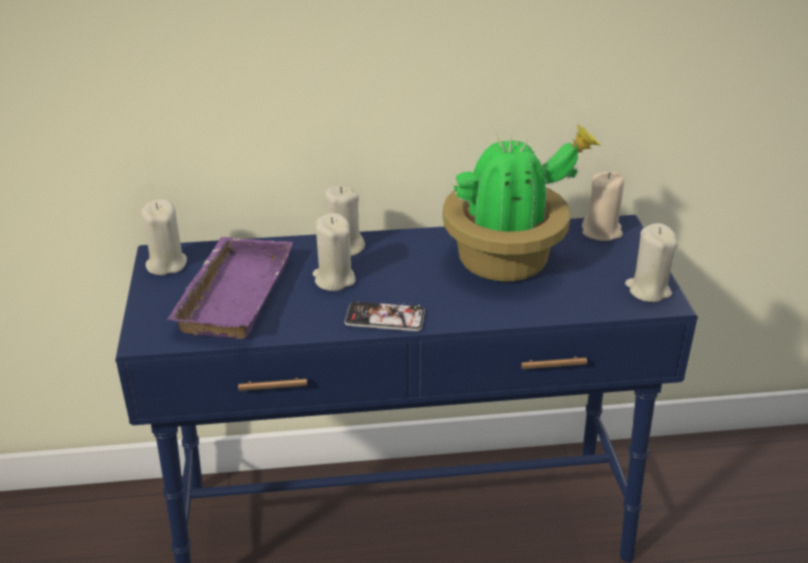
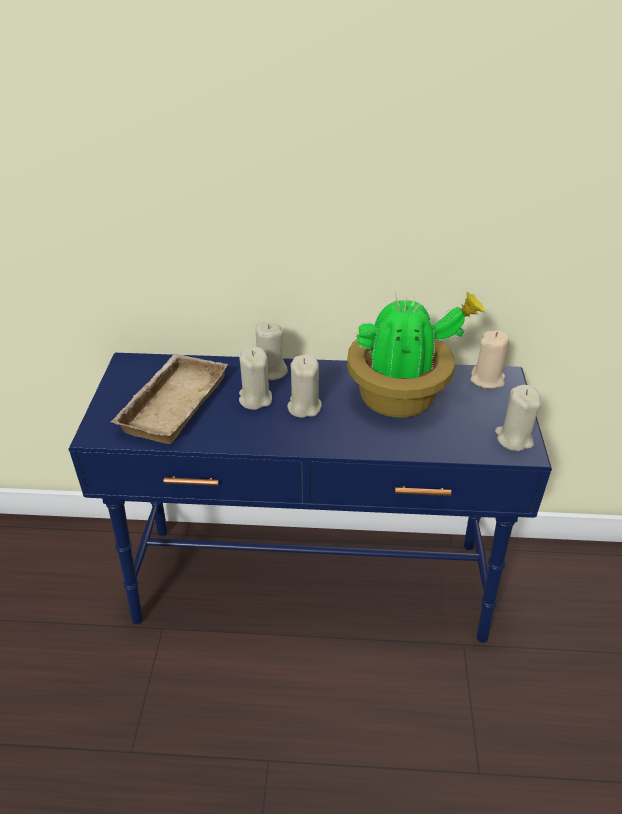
camera: 10 degrees right, 5 degrees up
beige candle [141,199,187,275] -> beige candle moved to [287,355,322,418]
purple tray [166,237,293,339] -> beige tray [111,354,228,444]
phone [344,301,425,332] -> none

